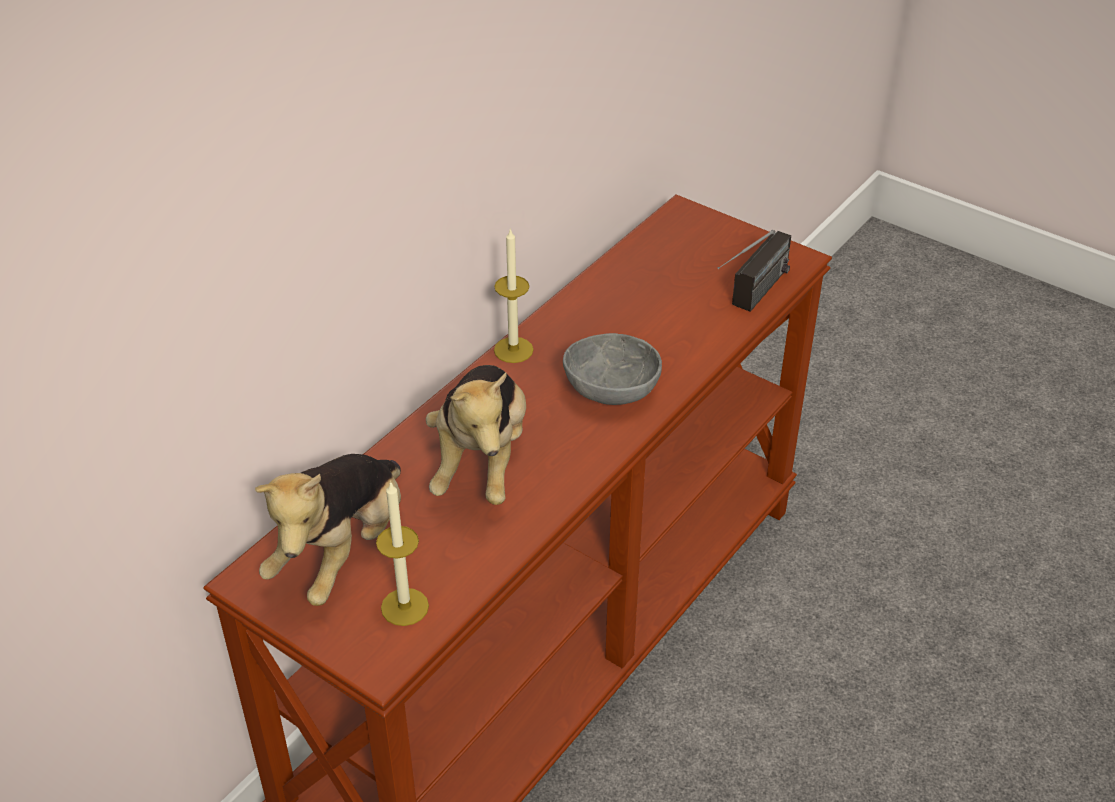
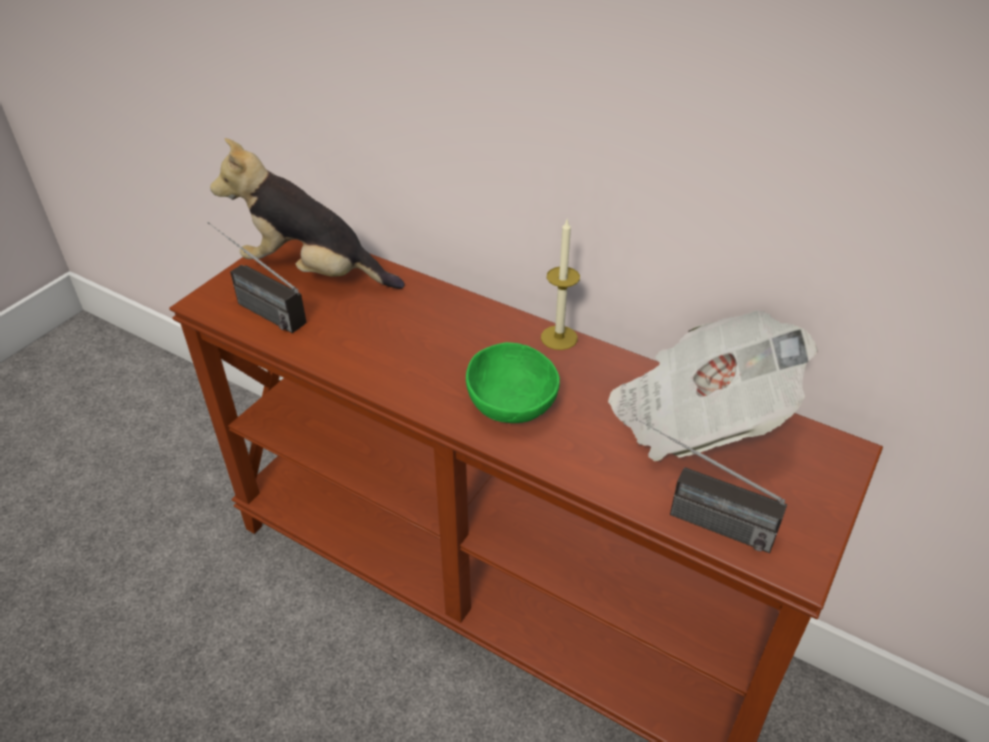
camera: 85 degrees right, 0 degrees up
candle [376,481,429,626] -> radio [208,222,306,333]
plush toy [426,365,526,505] -> none
grey bowl [563,333,662,405] -> green bowl [466,342,560,423]
none -> newspaper [608,311,818,461]

